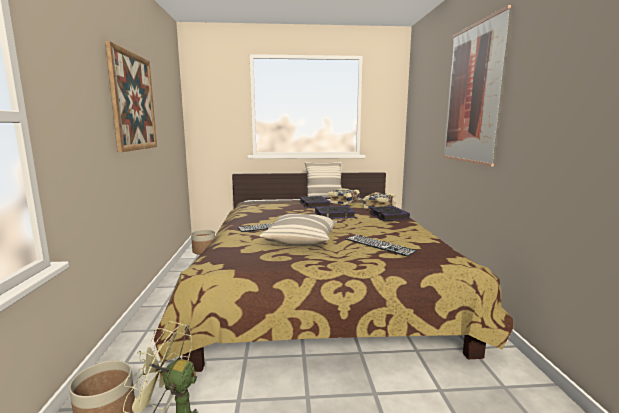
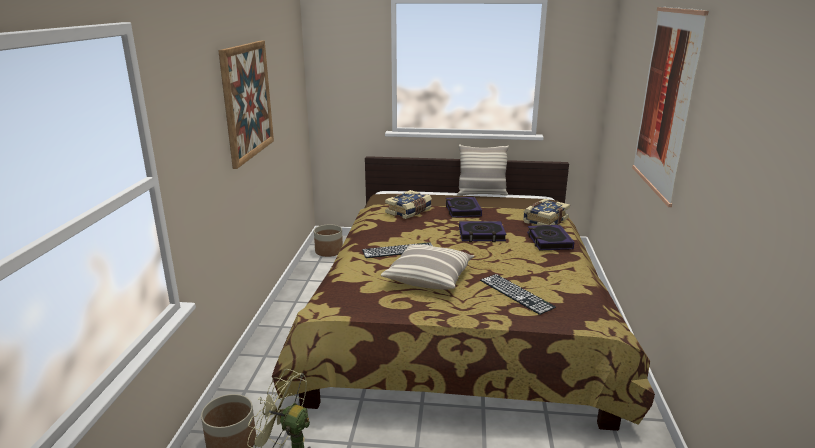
camera: 10 degrees right, 10 degrees up
book [328,188,360,205] -> book moved to [385,190,432,219]

